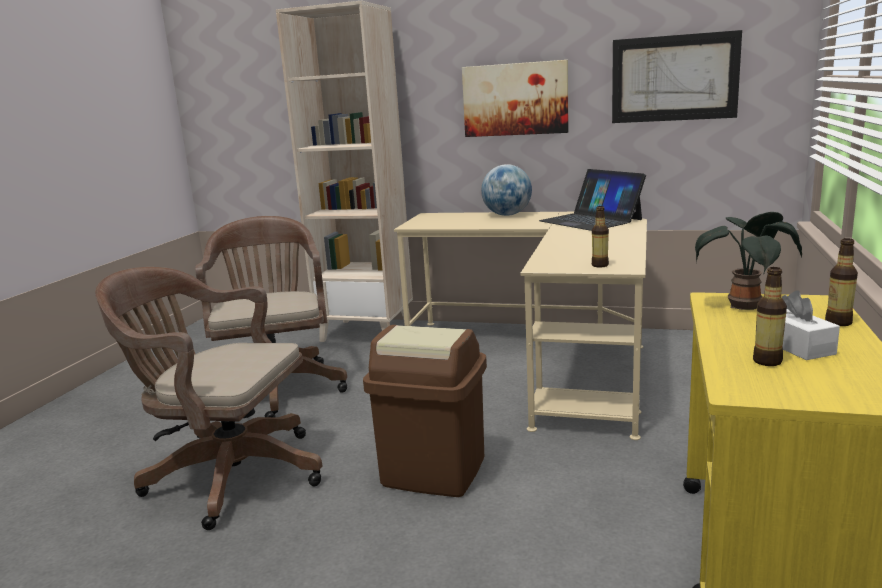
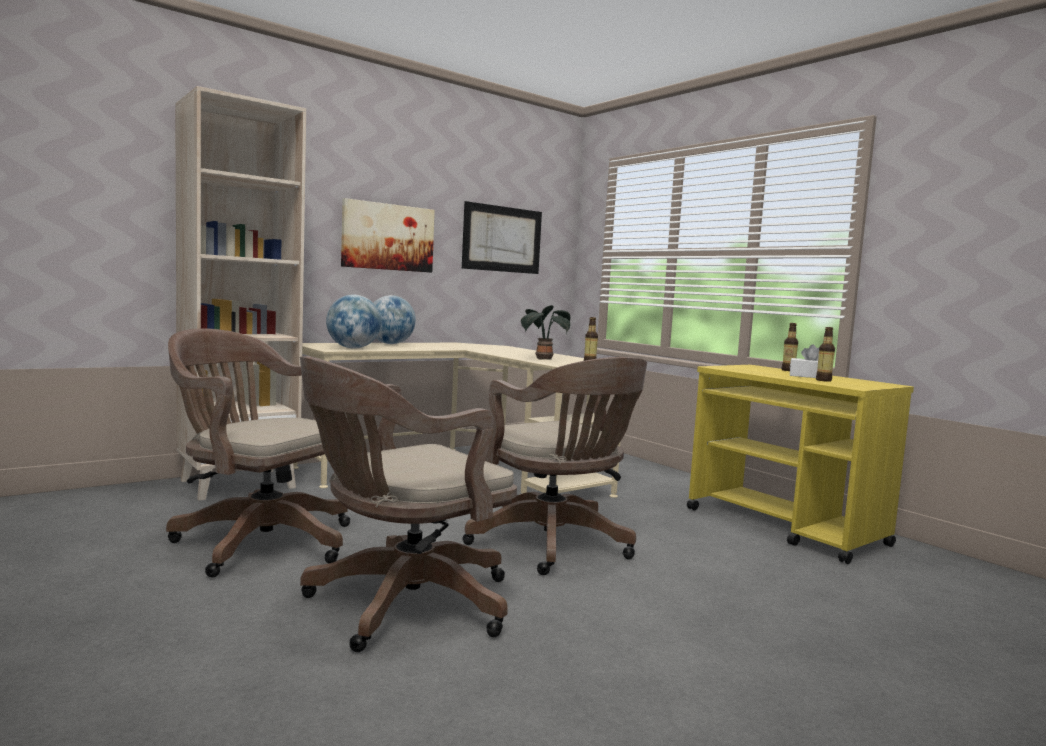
camera: 55 degrees left, 10 degrees down
brown trash can [363,325,487,497] -> brown office chair [462,357,647,575]
laptop [539,169,646,231] -> none
potted plant [695,212,802,310] -> potted plant moved to [521,305,570,360]
none -> globe [326,295,381,349]

